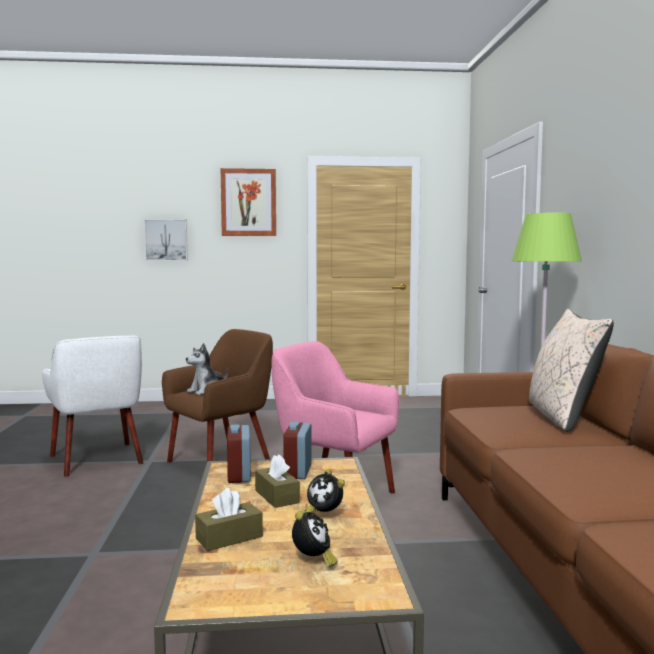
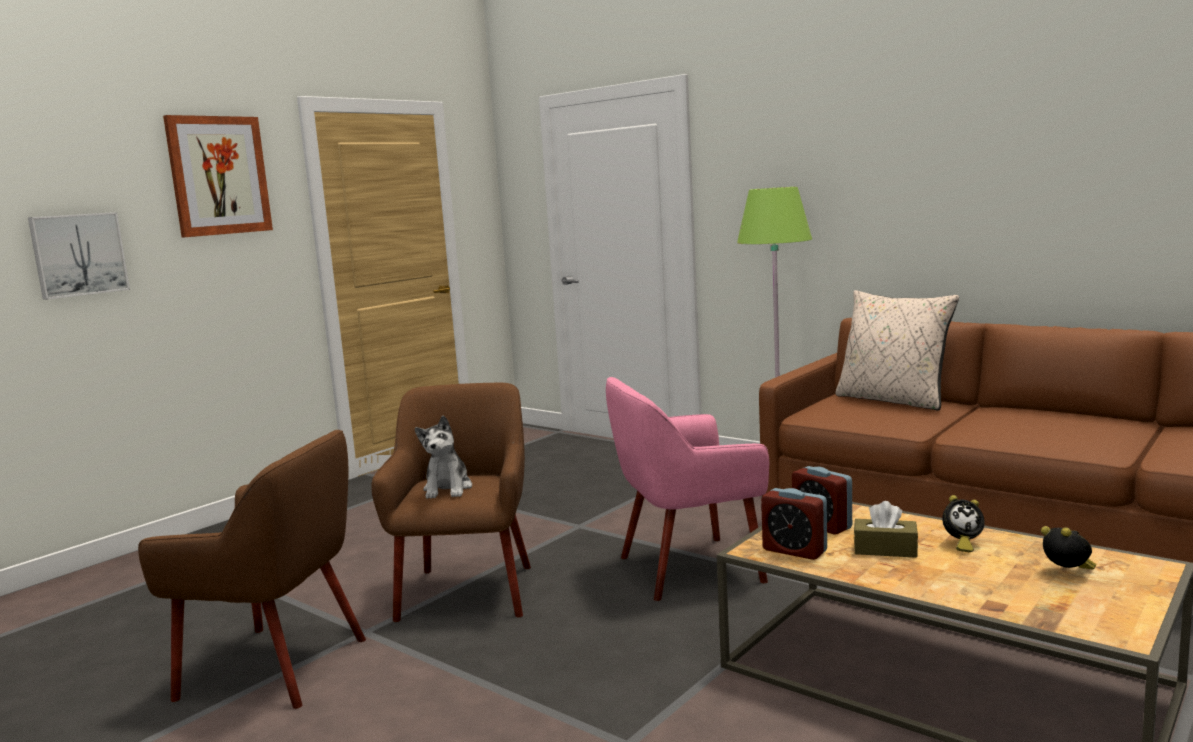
camera: 45 degrees left, 5 degrees up
white armchair [42,335,143,477] -> brown armchair [138,430,366,709]
brown tissue box [195,488,263,551] -> none

